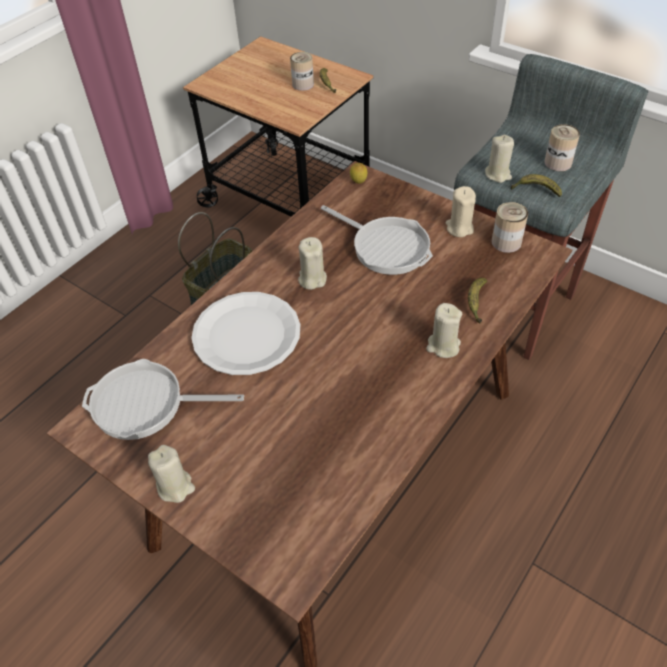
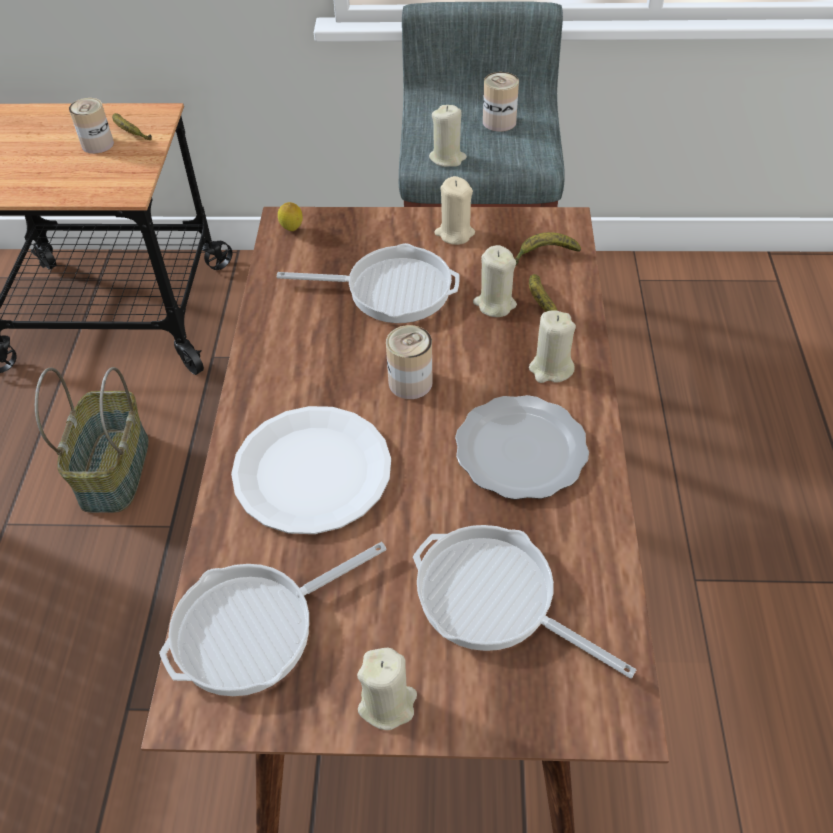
camera: 35 degrees left, 0 degrees up
beige candle [298,237,327,290] -> beige candle moved to [473,245,517,317]
can [492,202,528,253] -> can moved to [386,325,432,399]
banana [511,174,562,197] -> banana moved to [515,232,581,265]
none -> frying pan [413,525,636,679]
none -> plate [455,395,589,500]

